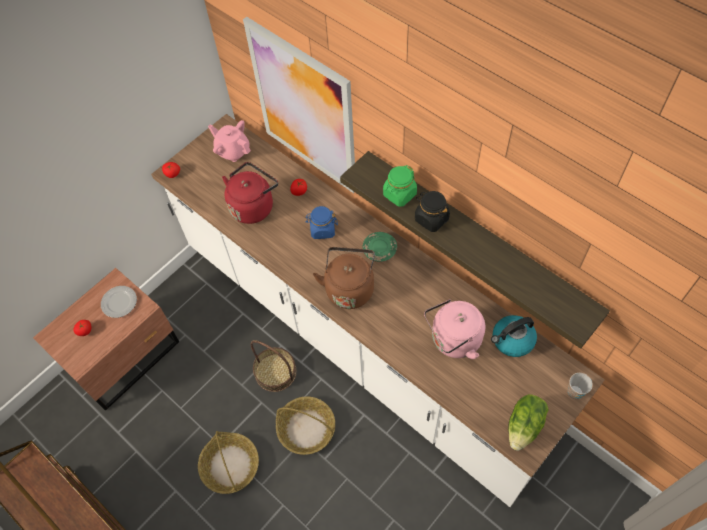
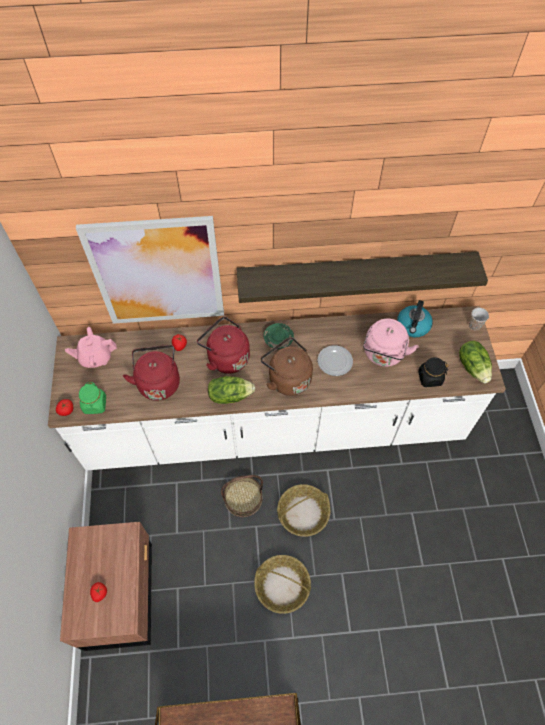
camera: 50 degrees left, 0 degrees up
plate [101,286,137,318] -> plate moved to [318,345,353,376]
blue jar [305,206,338,239] -> red kettle [197,316,250,374]
green jar [383,165,417,207] -> green jar moved to [79,382,106,414]
black jar [415,191,450,232] -> black jar moved to [418,357,448,387]
none -> lettuce [208,376,255,404]

